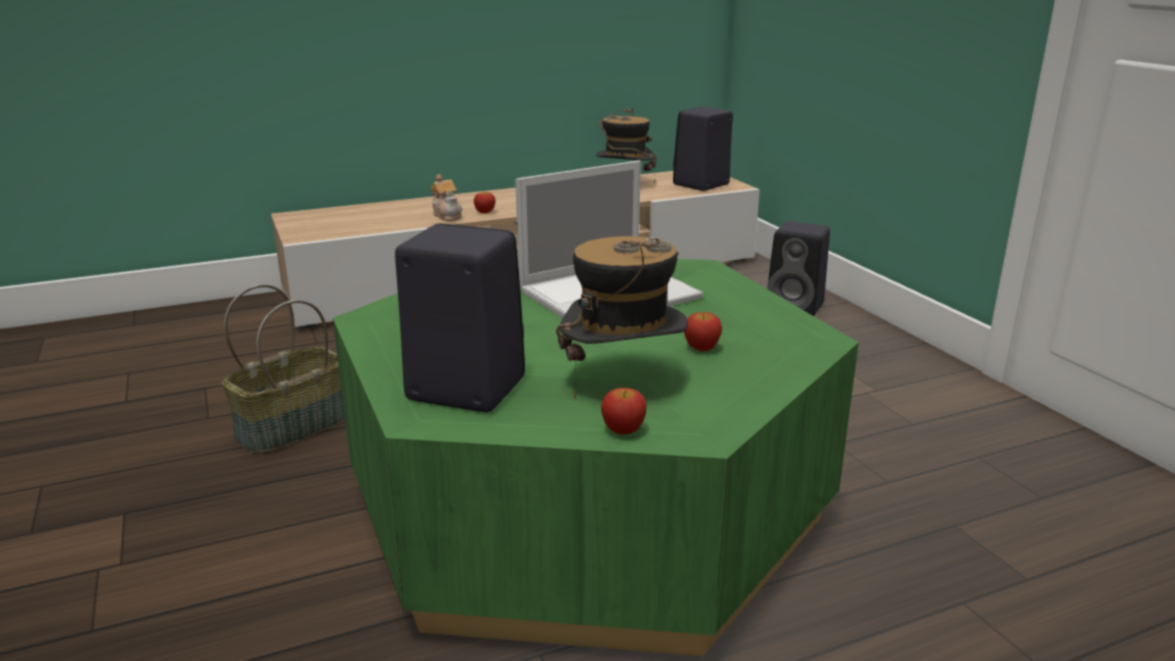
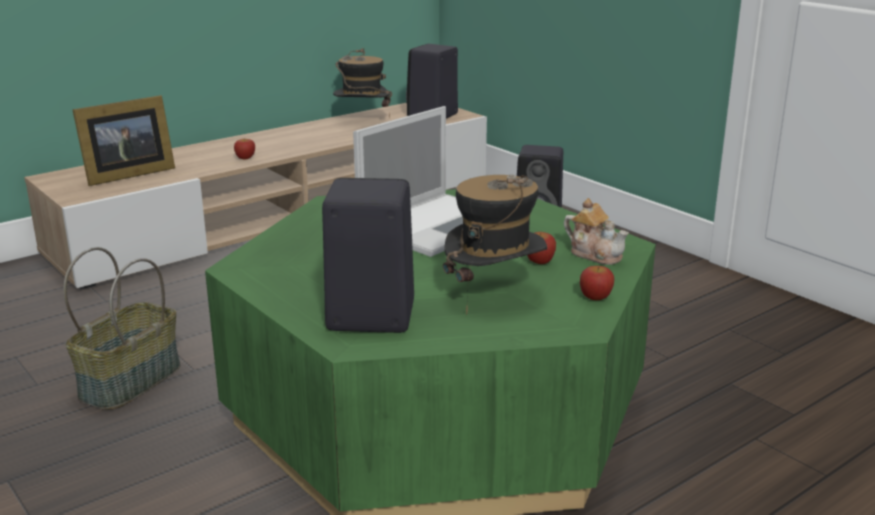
camera: 15 degrees left, 0 degrees up
teapot [430,174,463,221] -> teapot moved to [564,198,629,265]
apple [601,388,647,435] -> apple moved to [580,266,614,300]
none -> picture frame [72,95,175,186]

